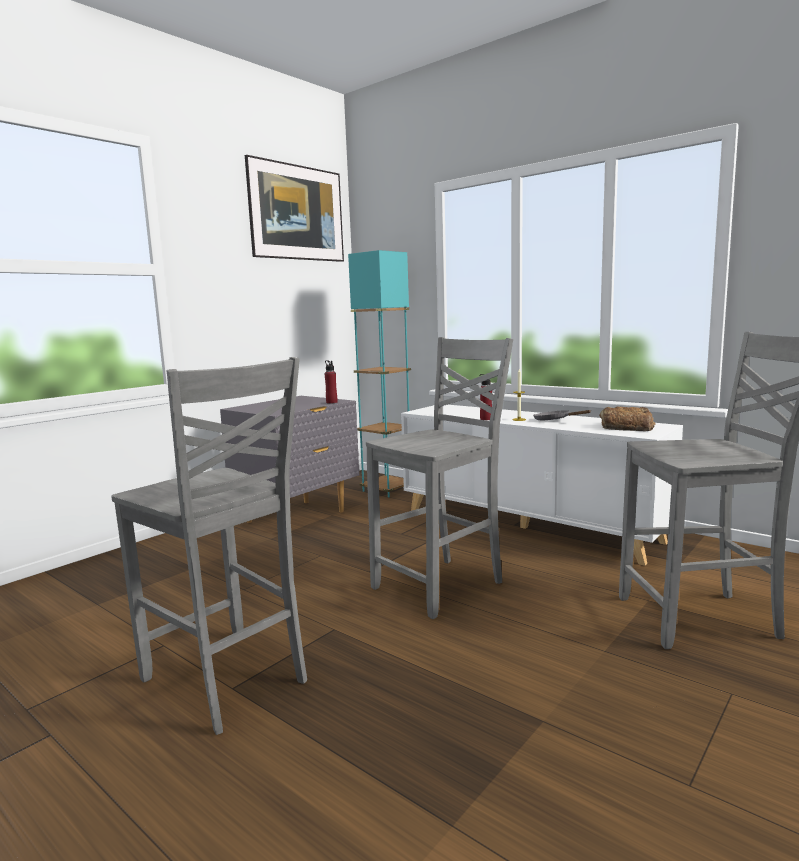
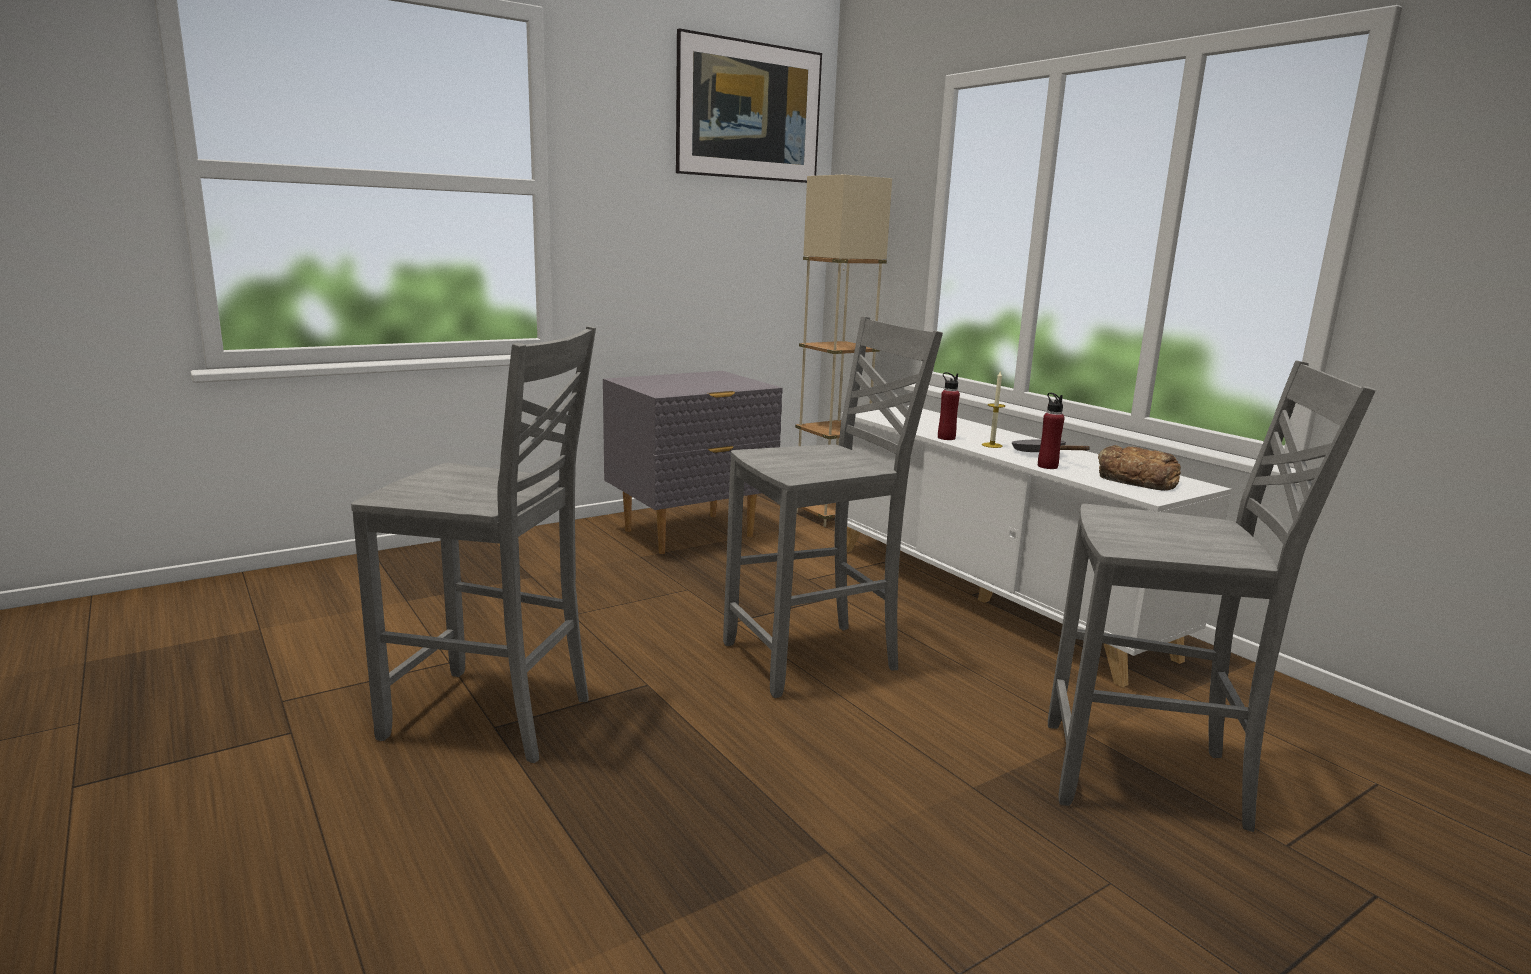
camera: 15 degrees right, 5 degrees up
grey chair [111,357,307,735] -> grey chair turned 45 degrees counterclockwise [351,326,596,763]
red bottle [325,360,338,403] -> red bottle moved to [1038,393,1065,469]
turquoise floor lamp [348,250,411,497] -> beige floor lamp [795,175,892,527]

